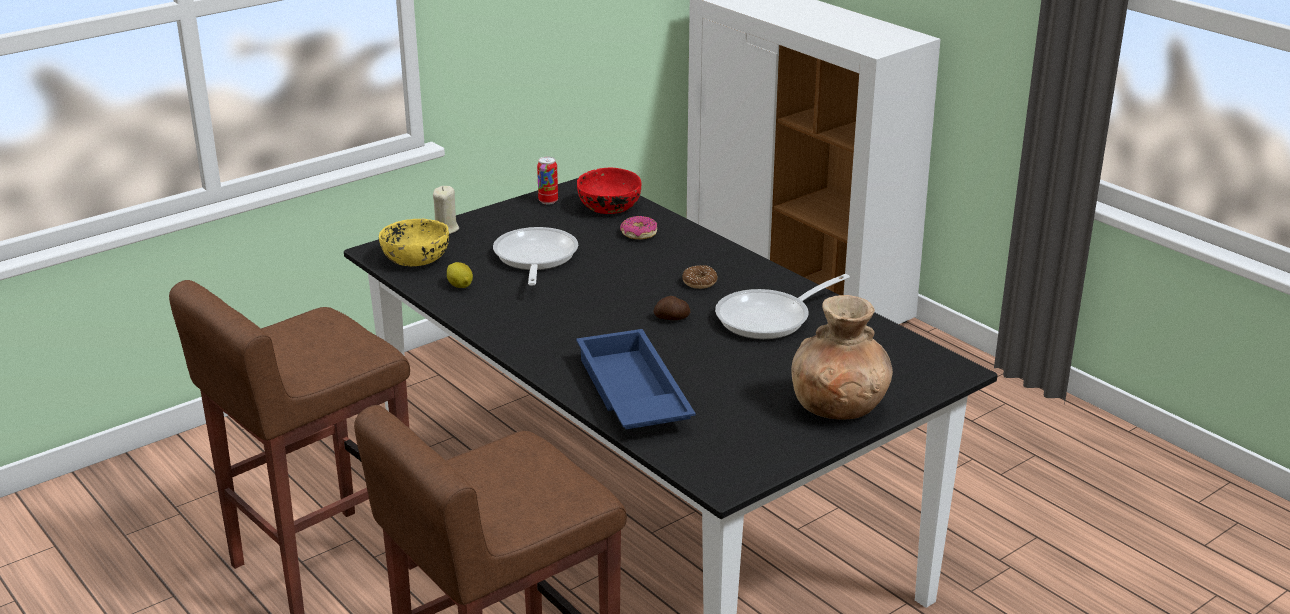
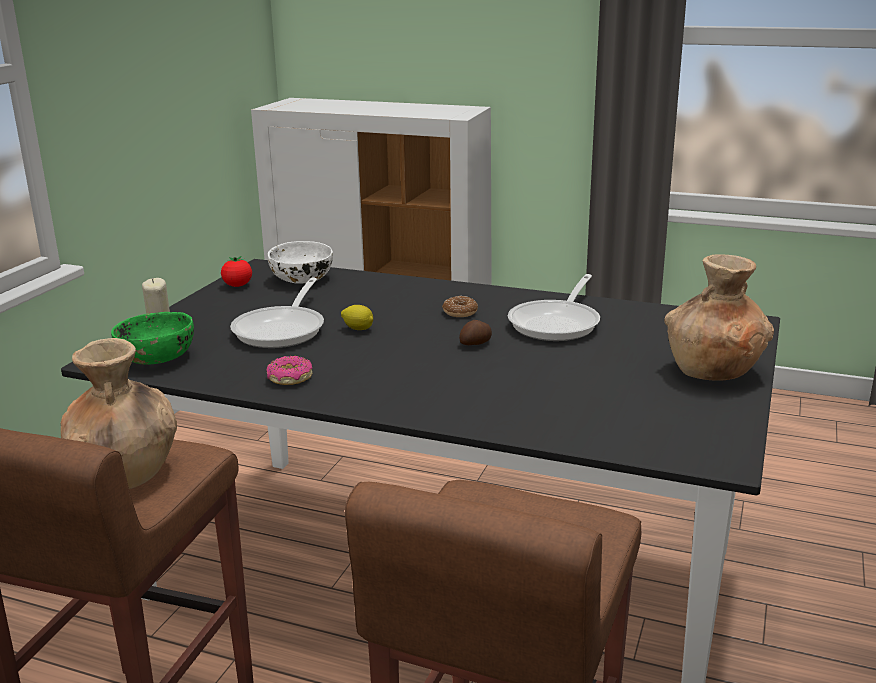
camera: 30 degrees left, 5 degrees down
yellow bowl [379,219,449,266] -> green bowl [111,312,194,365]
lemon [447,262,473,288] -> lemon moved to [341,305,373,330]
frying pan [493,227,578,286] -> frying pan turned 135 degrees counterclockwise [230,278,324,348]
can [537,157,558,205] -> tomato [221,256,252,287]
blue tray [576,329,696,429] -> none
red bowl [577,168,641,214] -> white bowl [268,241,333,284]
donut [620,216,657,239] -> donut moved to [267,356,312,385]
none -> brown vase [60,338,177,489]

